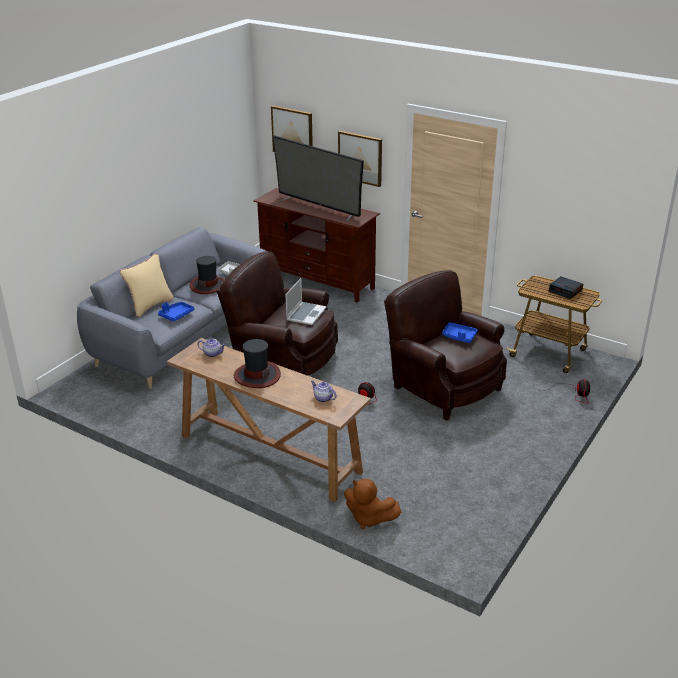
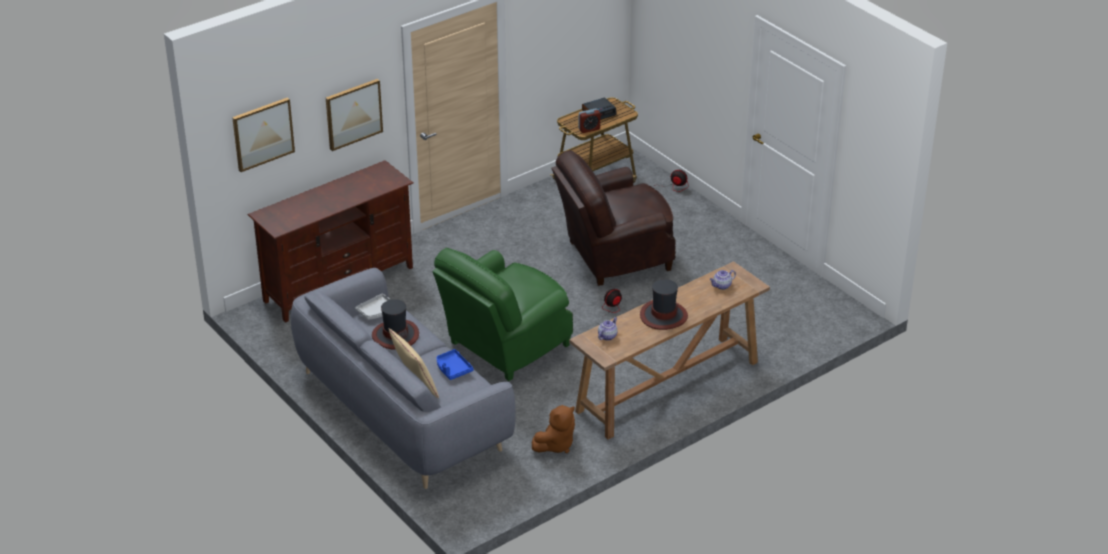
camera: 70 degrees left, 5 degrees up
brown armchair [217,251,338,376] -> green armchair [432,248,573,381]
television [272,135,364,222] -> none
laptop [285,278,327,325] -> none
brown plush toy [344,479,401,529] -> brown plush toy moved to [532,405,575,453]
blue tray [442,322,478,343] -> none
none -> alarm clock [579,108,600,133]

